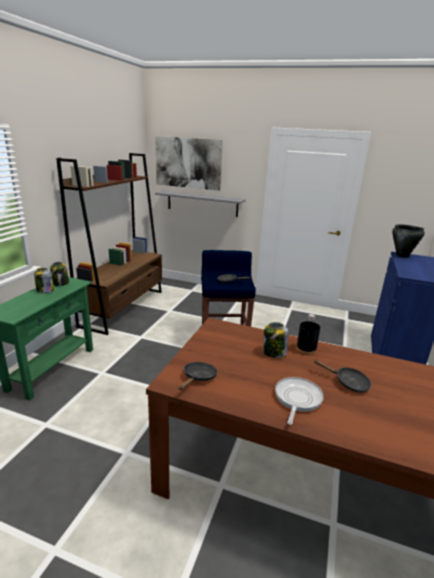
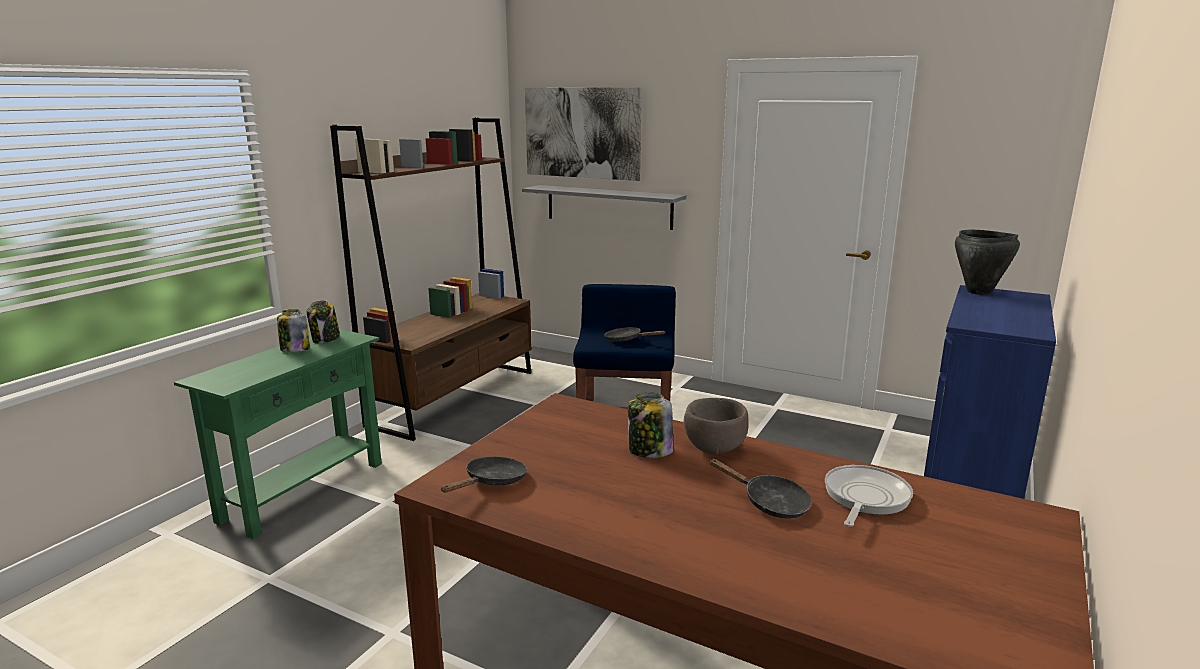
camera: 10 degrees right, 5 degrees down
frying pan [275,377,324,425] -> frying pan moved to [825,465,913,527]
black bottle [296,314,320,356] -> brown bowl [684,398,749,454]

